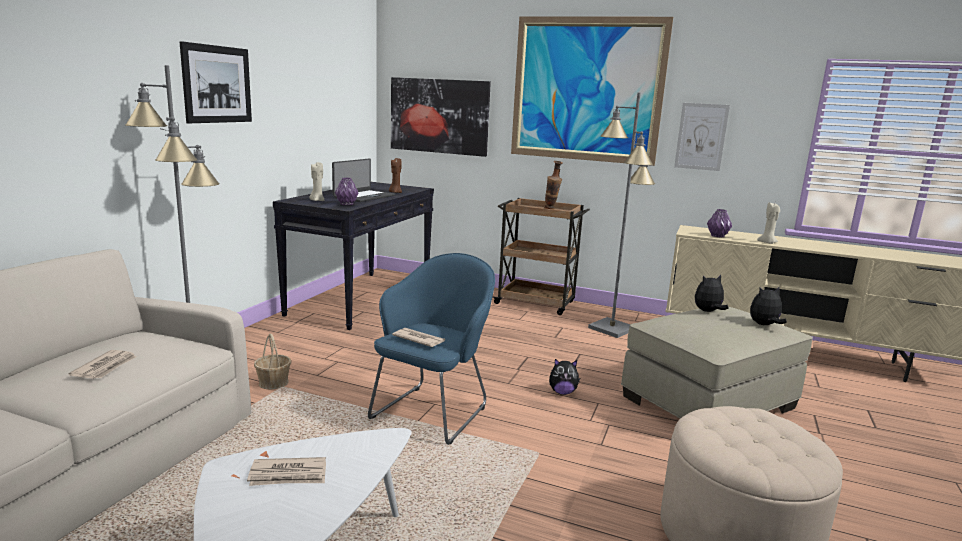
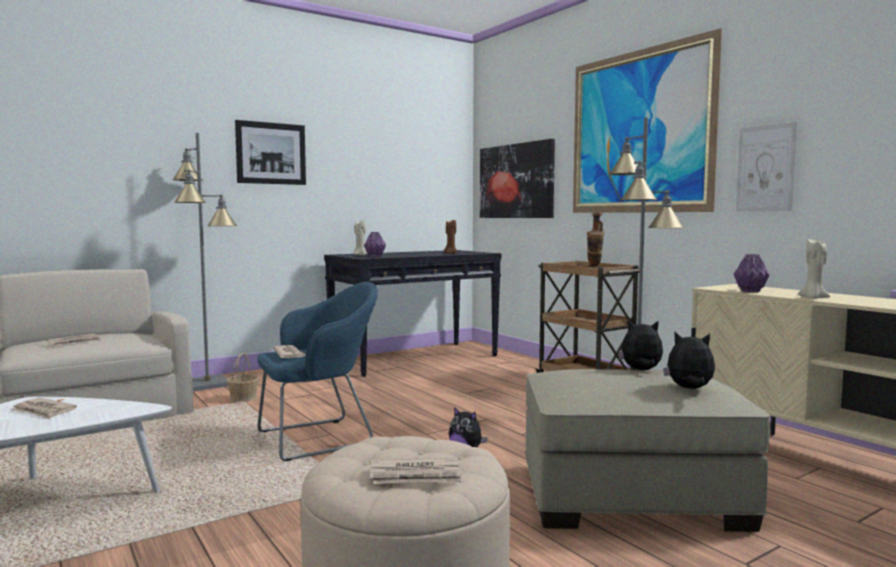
camera: 35 degrees right, 10 degrees down
laptop [332,159,395,202] -> none
none -> newspaper [370,458,464,484]

